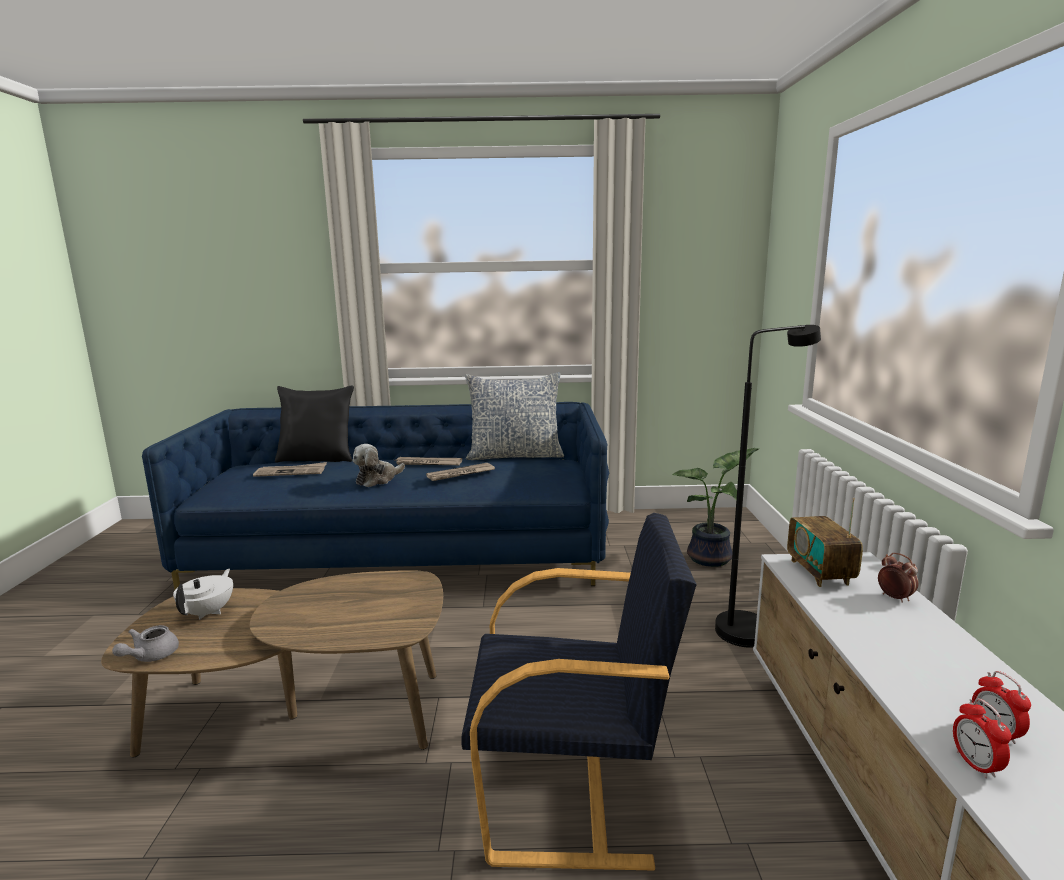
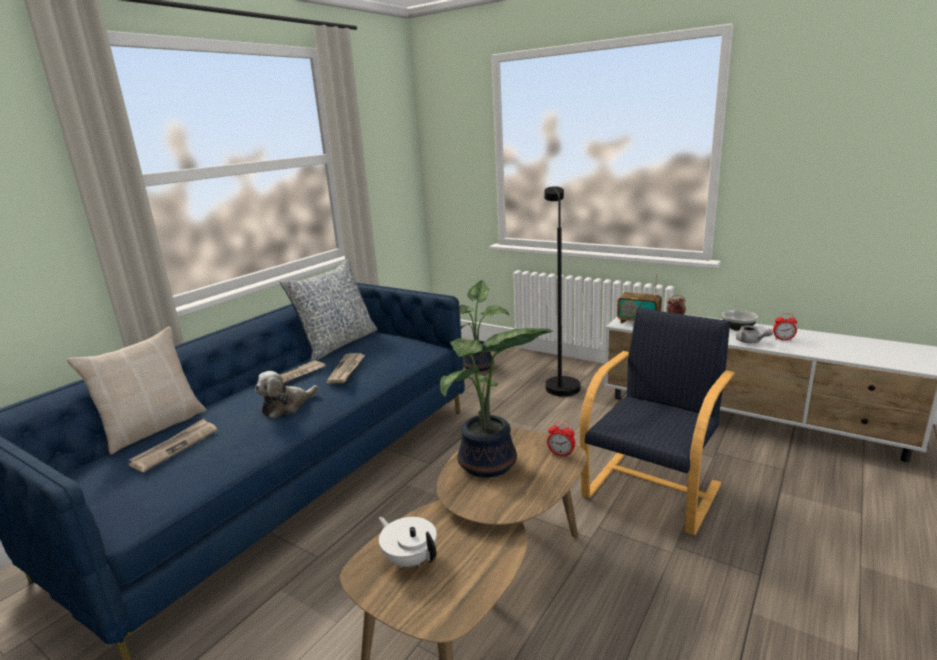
camera: 55 degrees left, 5 degrees up
grey teapot [112,625,179,662] -> grey teapot moved to [736,325,773,343]
black pillow [275,385,354,463] -> beige pillow [67,327,206,454]
plush toy [353,444,405,487] -> plush toy turned 60 degrees clockwise [255,371,318,419]
alarm clock [953,698,1011,779] -> alarm clock moved to [547,422,575,457]
none -> potted plant [440,328,553,478]
none -> bowl [722,310,758,331]

